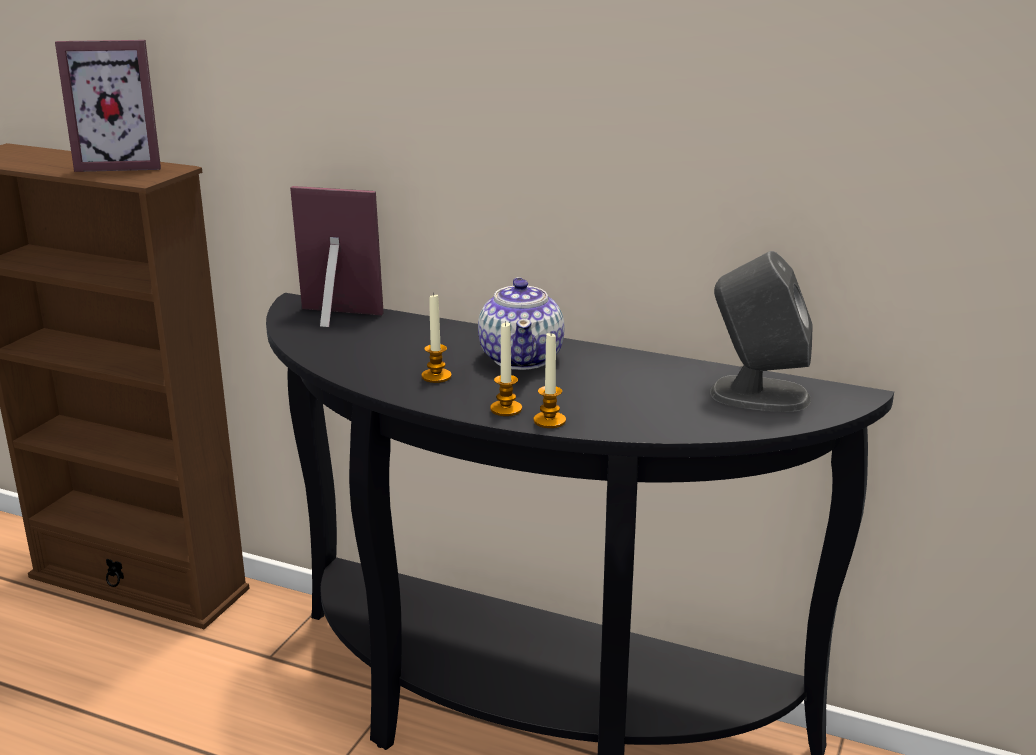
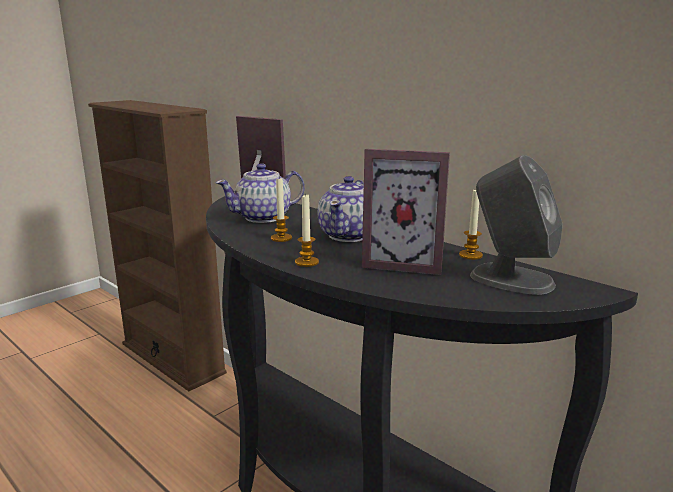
camera: 20 degrees right, 5 degrees down
picture frame [55,40,161,172] -> picture frame moved to [362,149,450,275]
candle [534,333,566,428] -> candle moved to [459,190,483,260]
none -> teapot [216,163,305,223]

